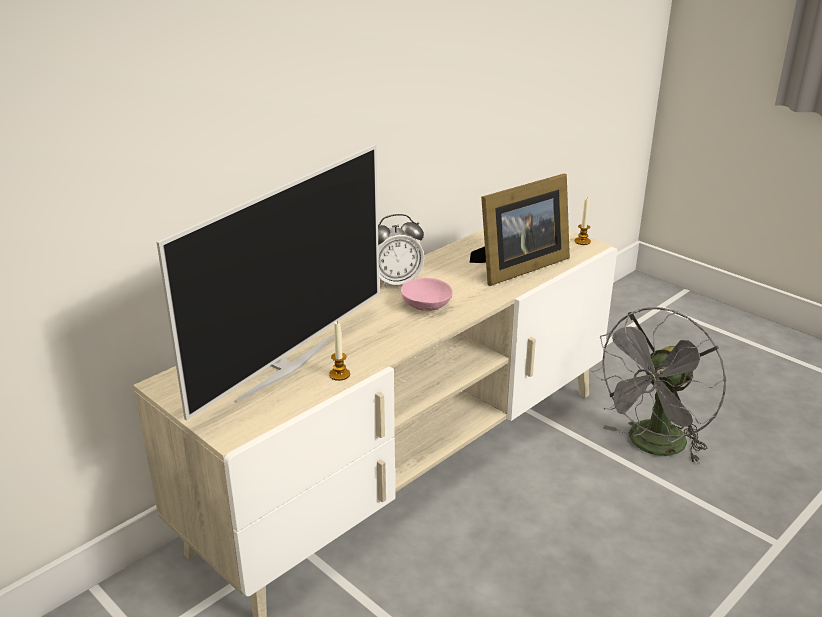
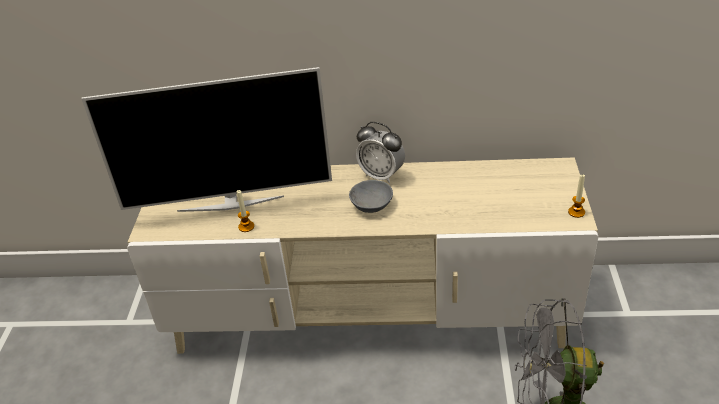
camera: 50 degrees right, 10 degrees up
pink bowl [401,278,453,311] -> grey bowl [349,180,393,213]
picture frame [470,174,570,286] -> none

